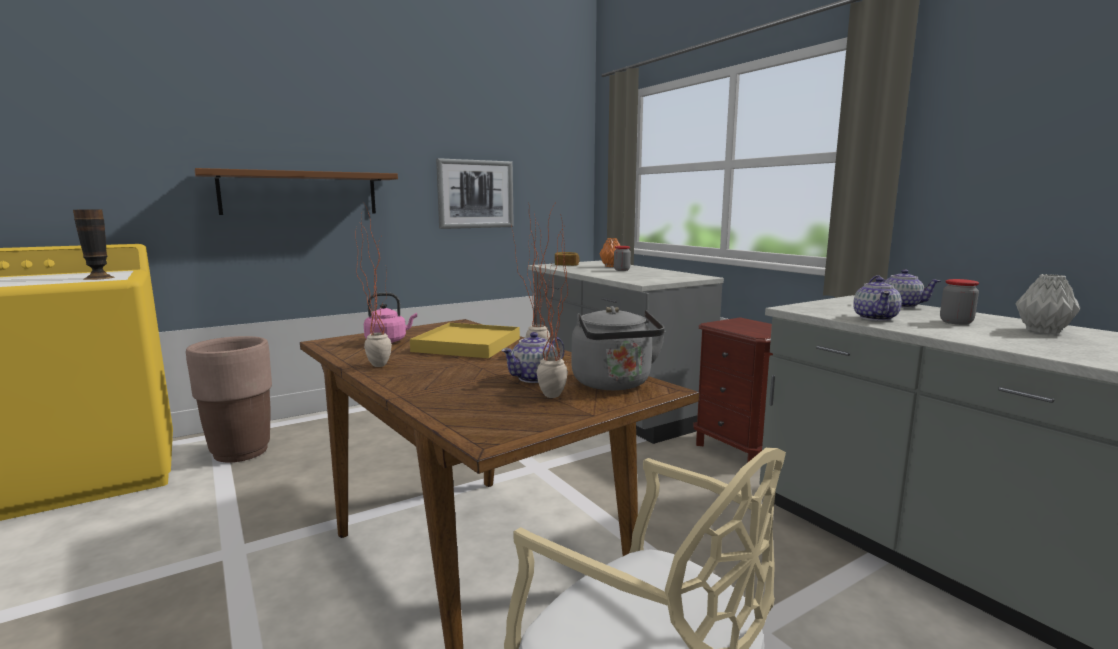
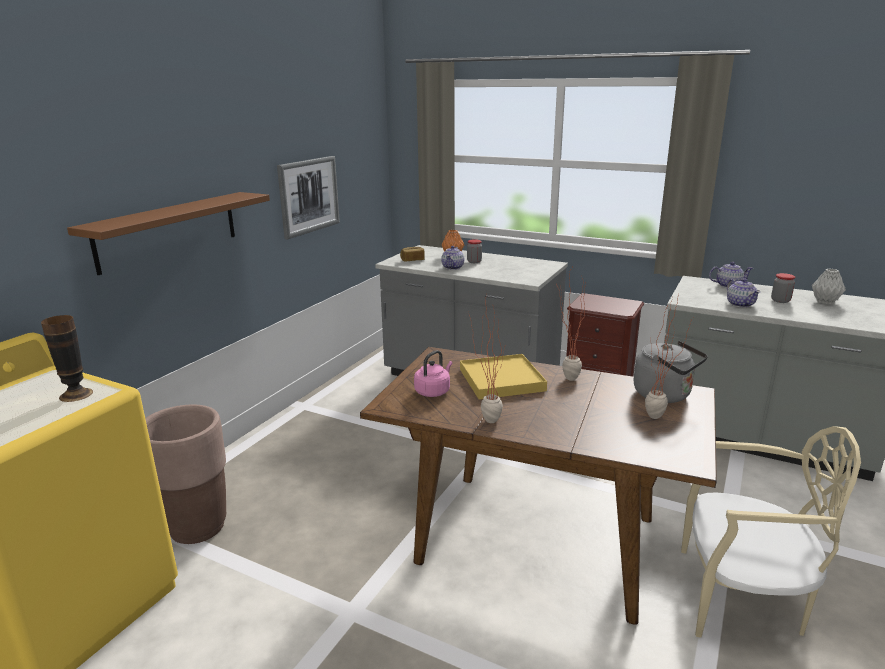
camera: 30 degrees left, 10 degrees up
teapot [501,332,564,383] -> teapot moved to [441,246,464,270]

